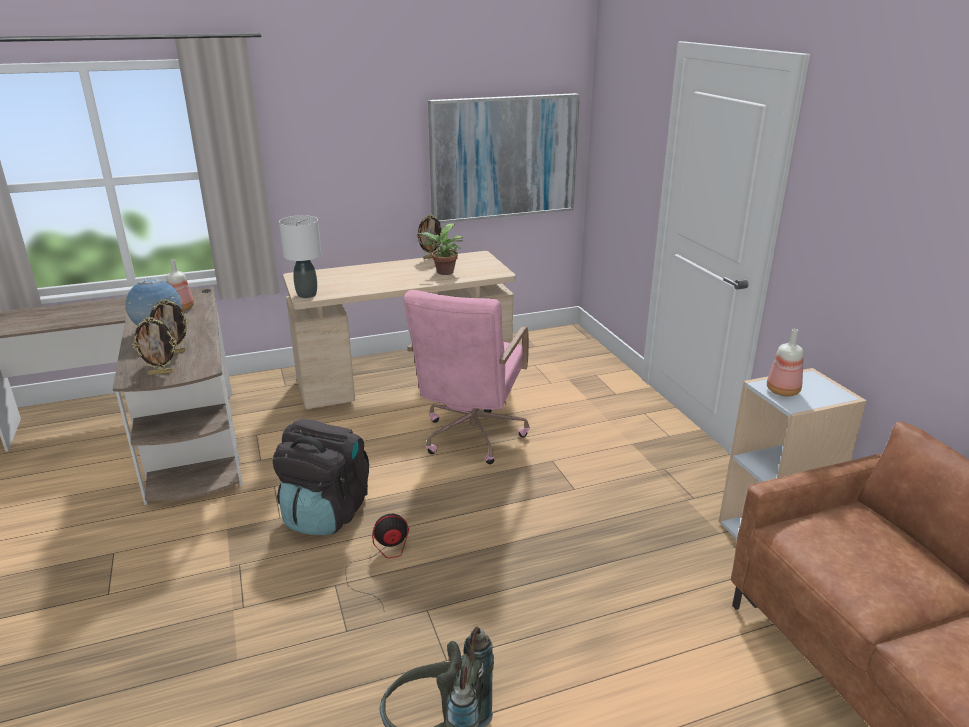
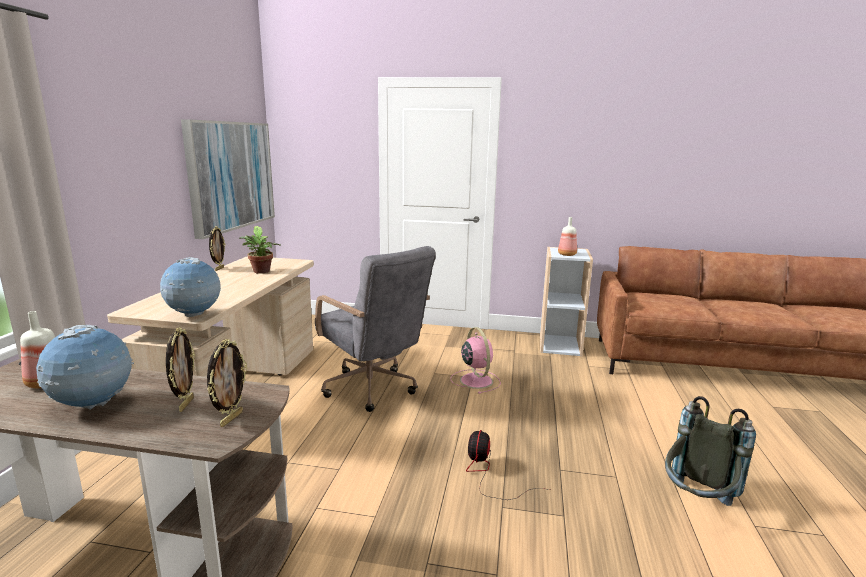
camera: 60 degrees left, 10 degrees down
black backpack [272,419,369,535] -> none
white table lamp [279,215,321,298] -> globe [160,257,221,317]
pink office chair [404,290,530,464] -> grey office chair [315,246,436,412]
none -> pink fan [451,327,501,394]

